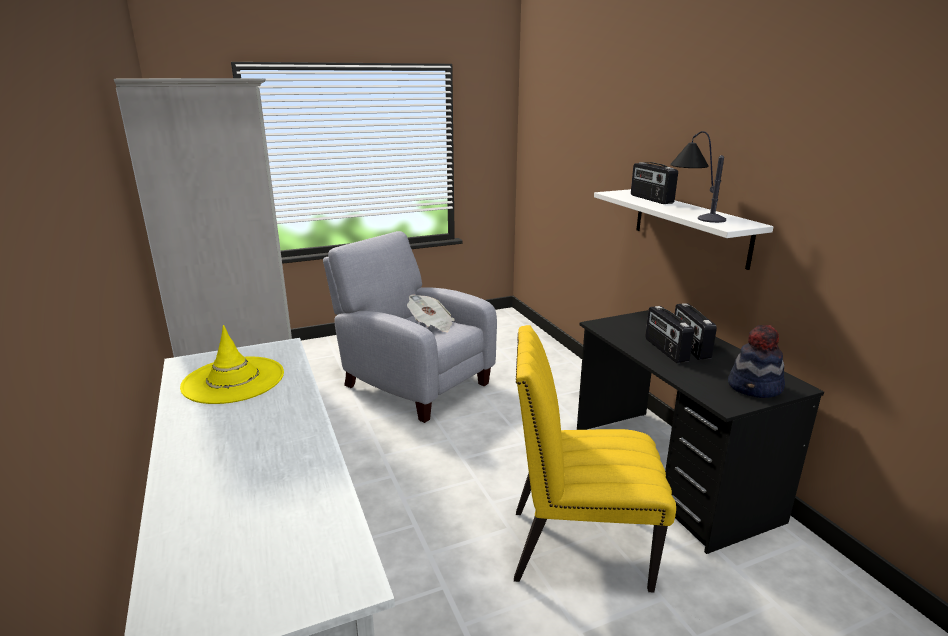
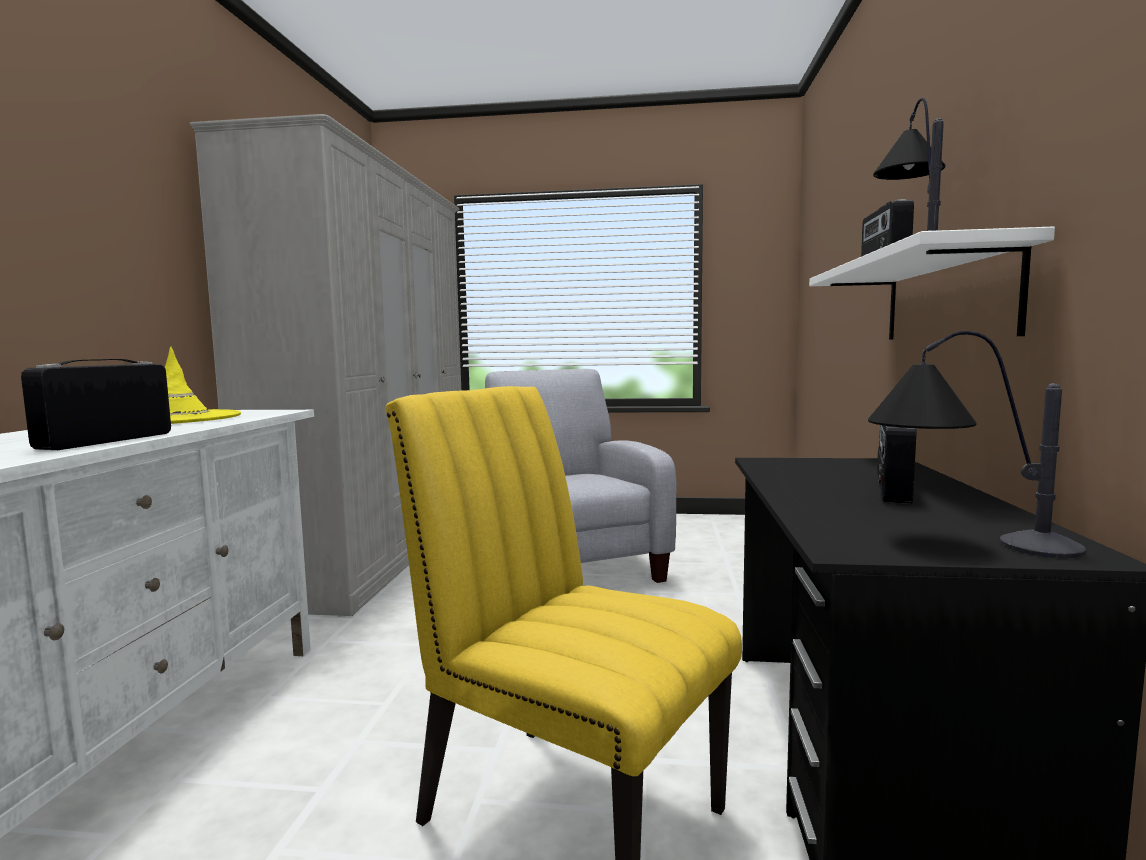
camera: 30 degrees right, 15 degrees down
newspaper [407,294,455,332] -> none
radio [645,306,694,363] -> radio moved to [21,359,171,450]
hat [728,325,785,398] -> table lamp [868,331,1086,558]

